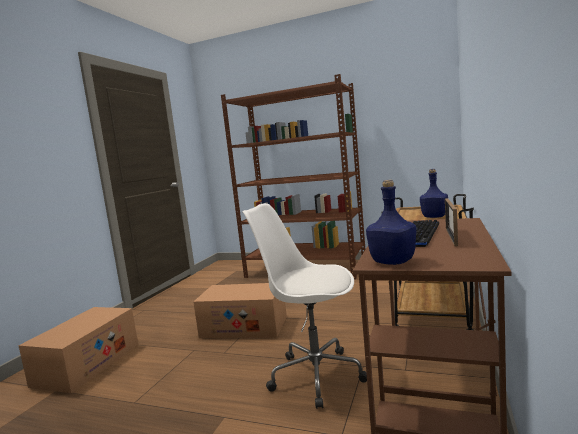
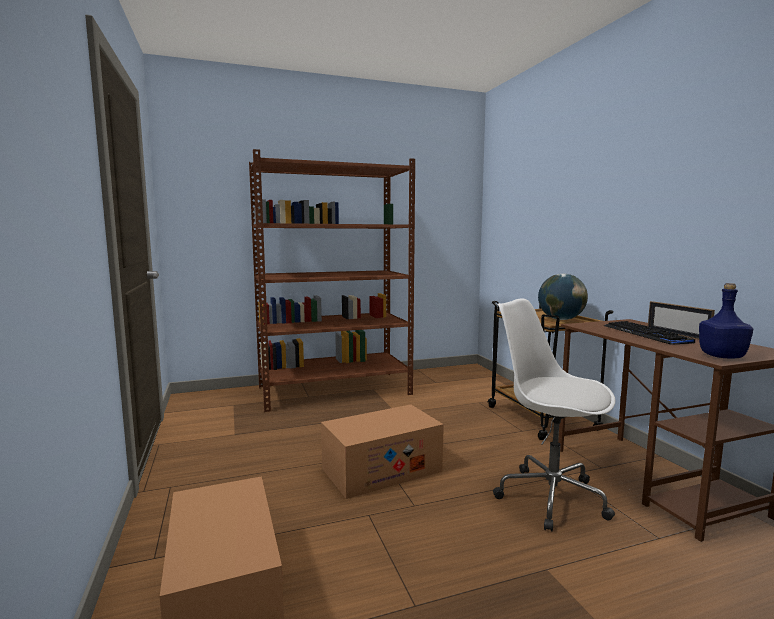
camera: 40 degrees left, 0 degrees up
white office chair [242,203,367,409] -> white office chair turned 60 degrees clockwise [493,299,615,532]
blue bottle [420,169,448,218] -> globe [538,274,588,320]

